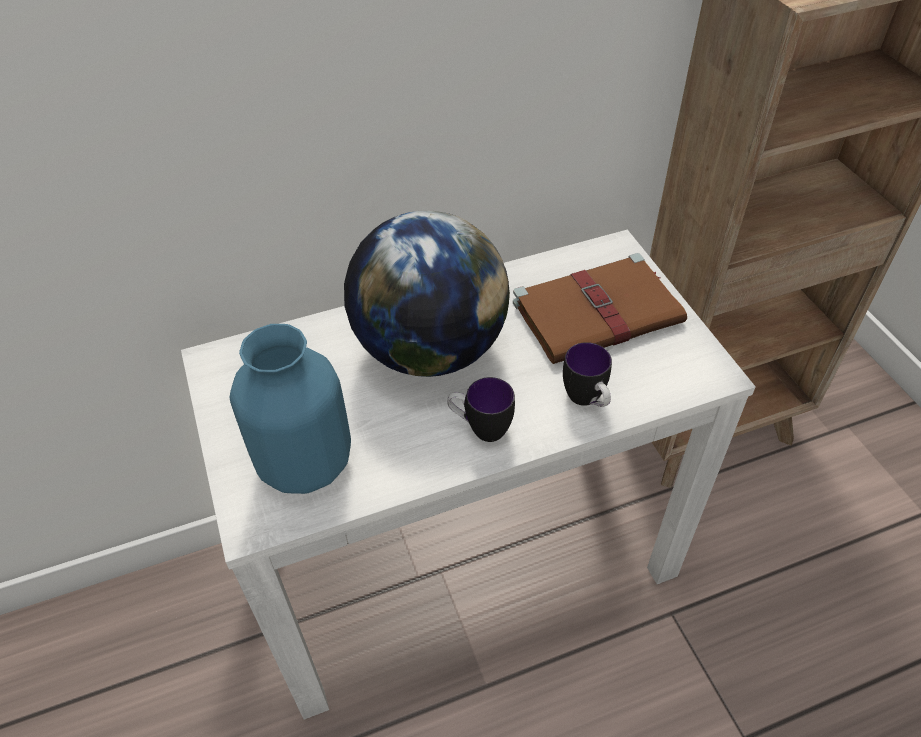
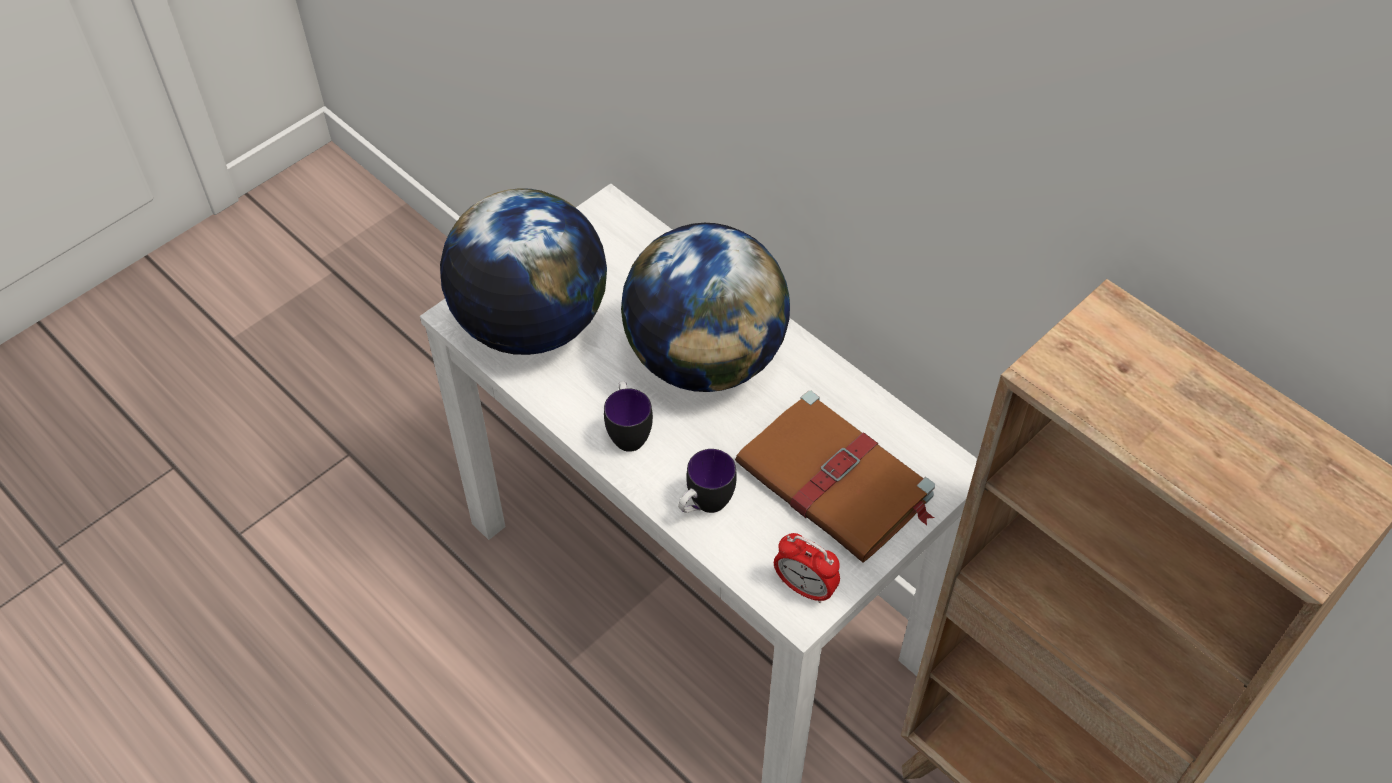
camera: 65 degrees right, 5 degrees up
blue vase [230,324,351,494] -> globe [440,188,607,355]
none -> alarm clock [774,533,840,603]

